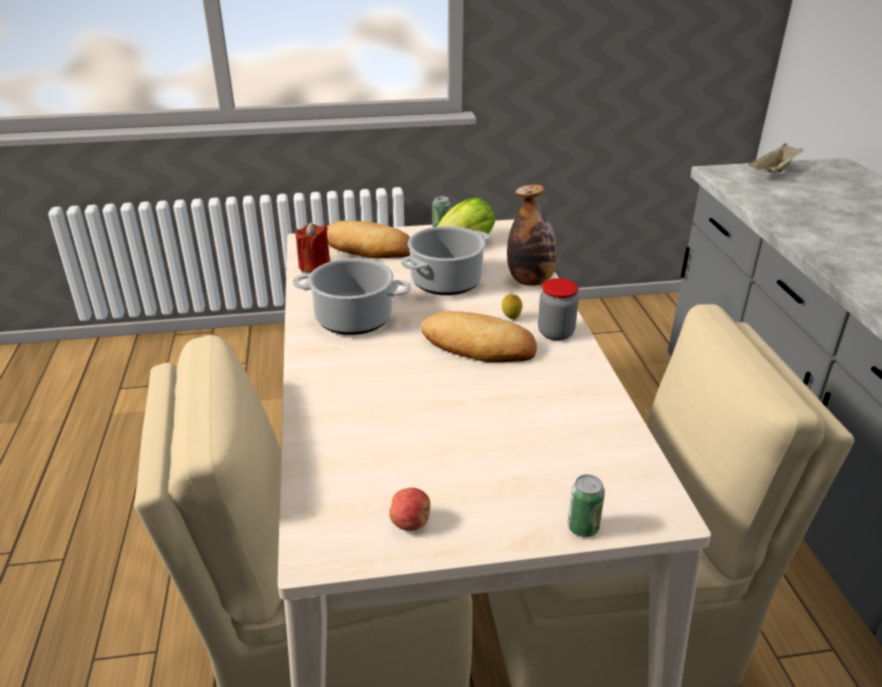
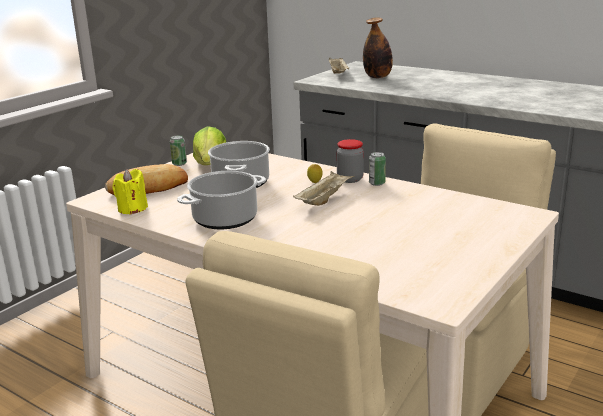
camera: 45 degrees left, 10 degrees down
red candle [295,222,330,273] -> yellow candle [113,169,148,215]
apple [389,488,430,531] -> none
bread [421,311,537,362] -> beige tray [293,171,355,206]
bottle [507,184,557,286] -> bottle moved to [363,18,393,78]
can [568,475,605,537] -> can moved to [369,152,386,186]

